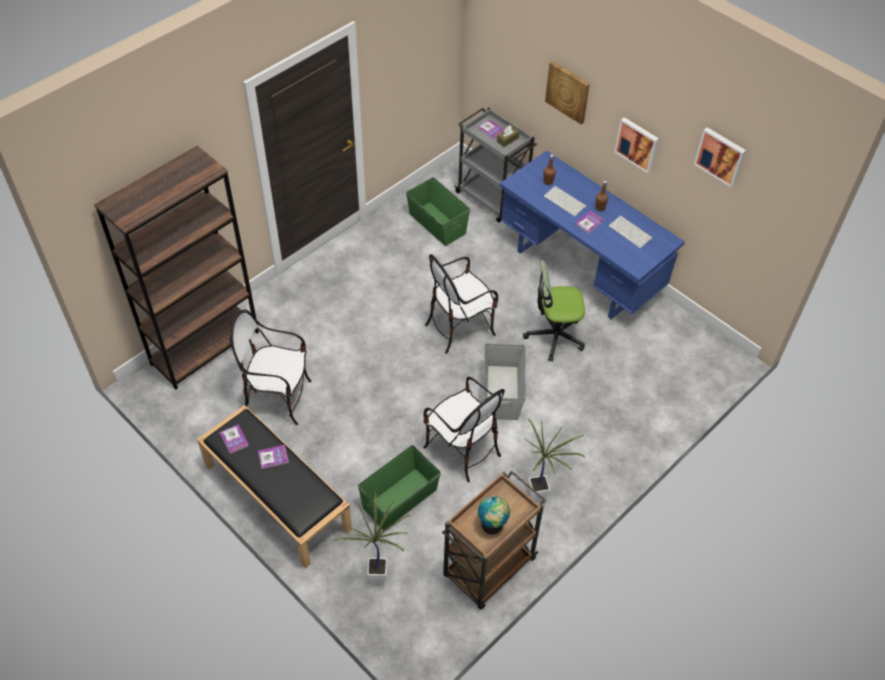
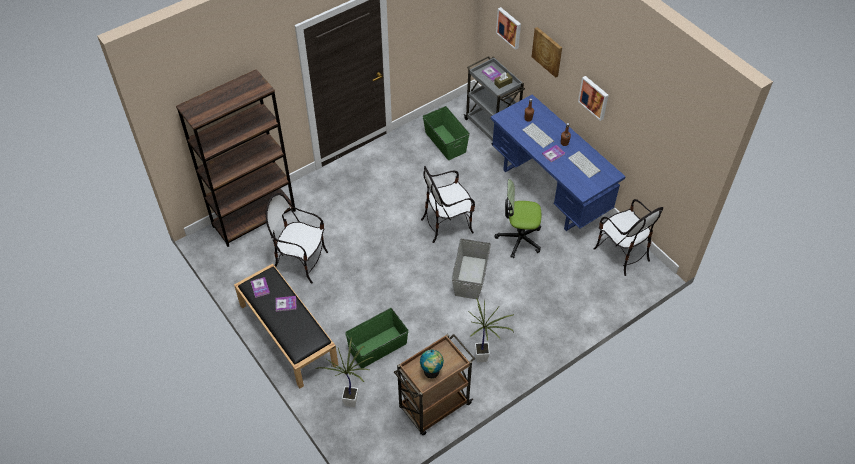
camera: 10 degrees right, 0 degrees up
chair [423,377,505,482] -> chair moved to [593,199,663,276]
picture [694,127,746,188] -> picture moved to [496,7,521,50]

